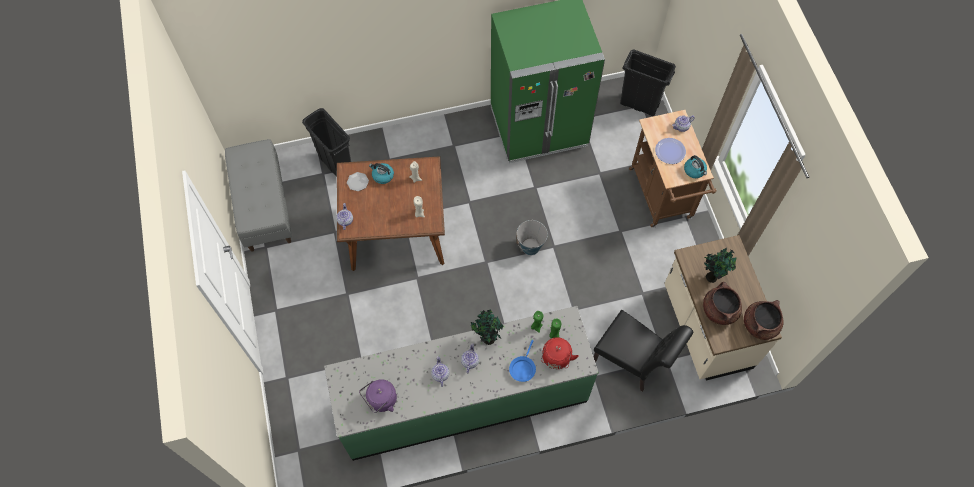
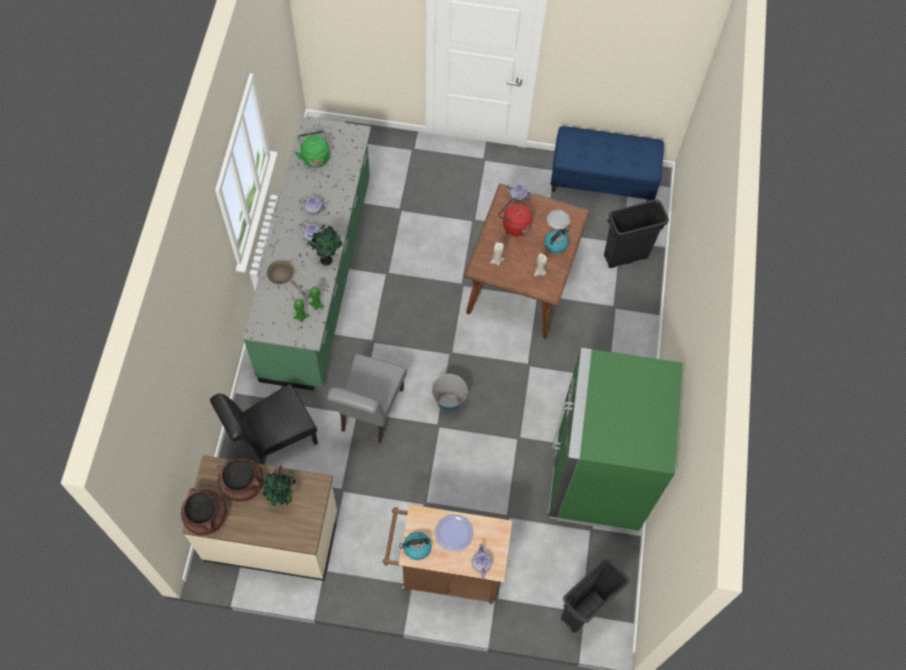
camera: 110 degrees right, 0 degrees up
grey bench [225,139,292,252] -> blue bench [550,126,664,202]
purple kettle [359,379,397,413] -> green kettle [294,131,330,168]
blue frying pan [509,340,536,382] -> brown frying pan [267,260,305,295]
red kettle [541,337,579,369] -> red kettle moved to [498,198,532,236]
none -> grey chair [327,353,407,443]

